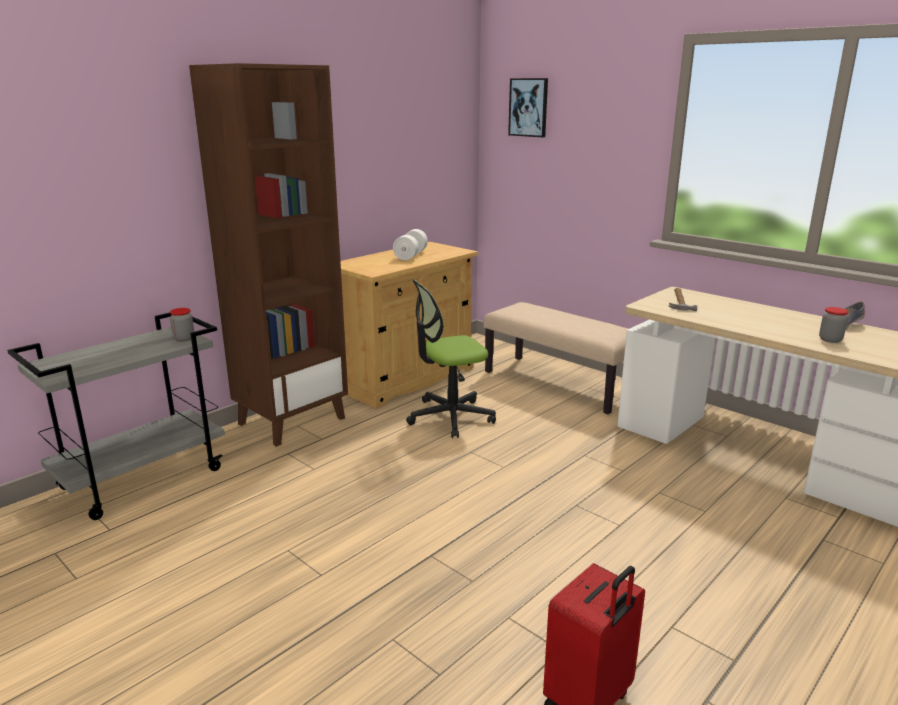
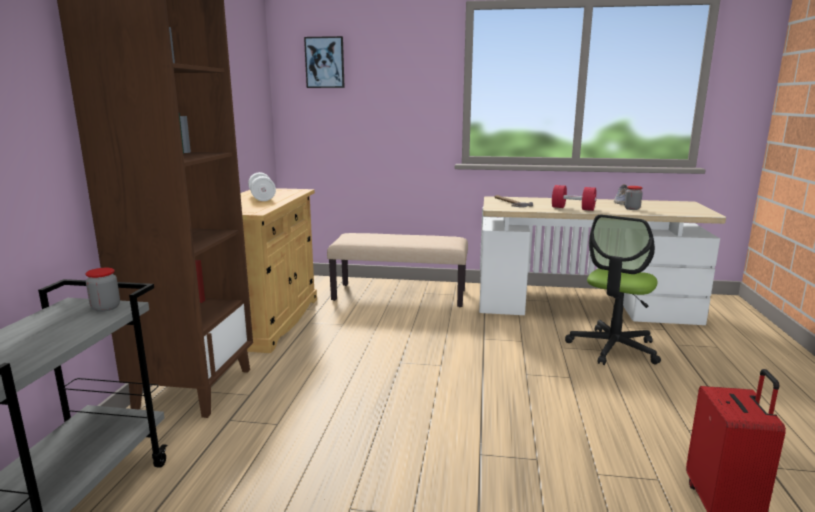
camera: 35 degrees left, 5 degrees down
office chair [406,279,496,438] -> office chair moved to [565,214,661,365]
none -> red dumbbell [552,185,597,211]

